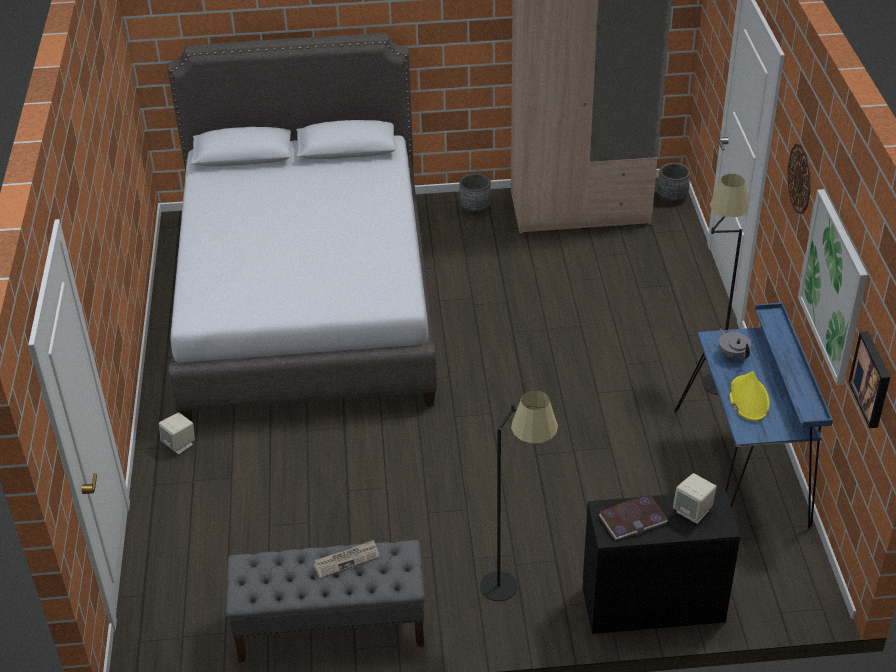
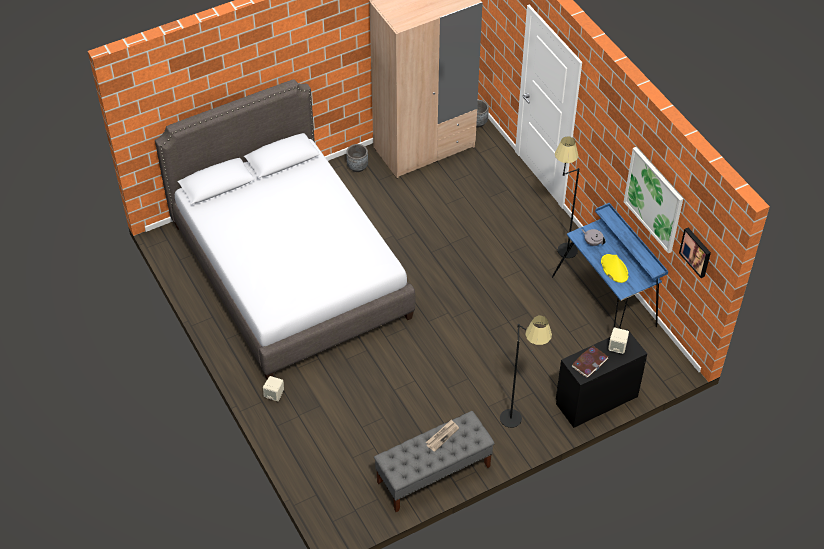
camera: 25 degrees left, 10 degrees up
wall clock [788,144,810,215] -> none

